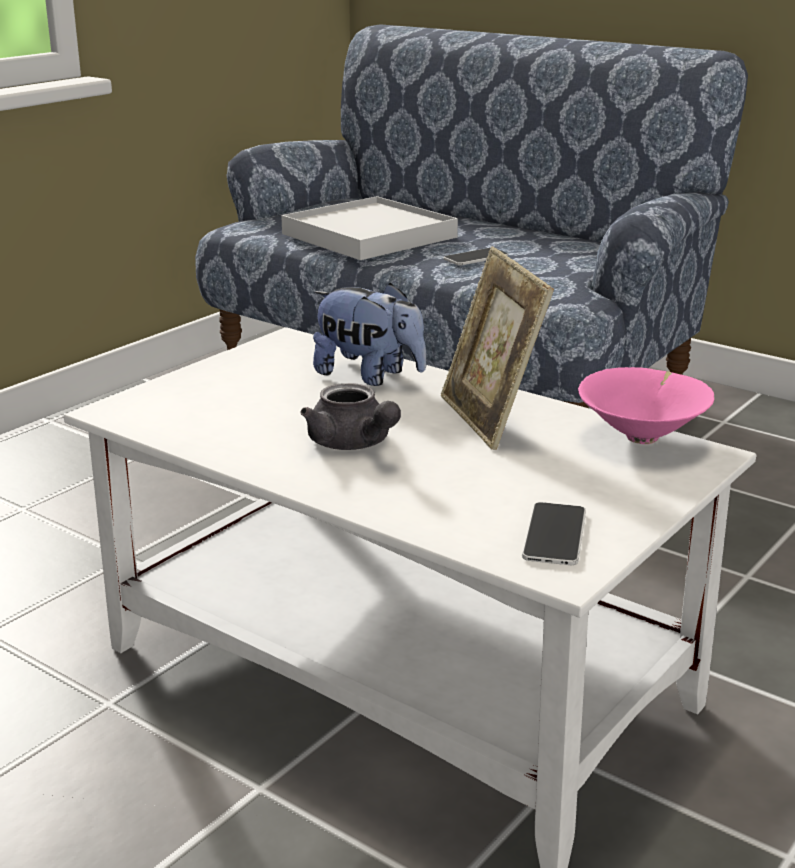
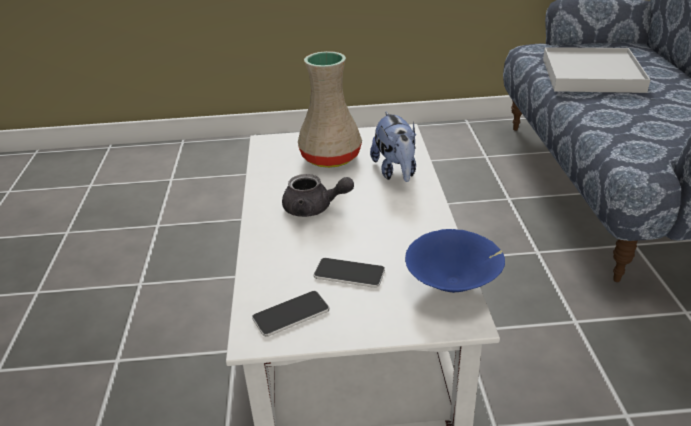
camera: 50 degrees right, 10 degrees up
grey teapot [300,383,401,450] -> grey teapot turned 90 degrees counterclockwise [282,174,354,217]
picture frame [441,246,554,450] -> none
phone [443,248,508,265] -> phone moved to [314,258,385,288]
pink bowl [578,367,714,444] -> blue bowl [405,229,505,293]
none -> beige vase [298,51,362,168]

